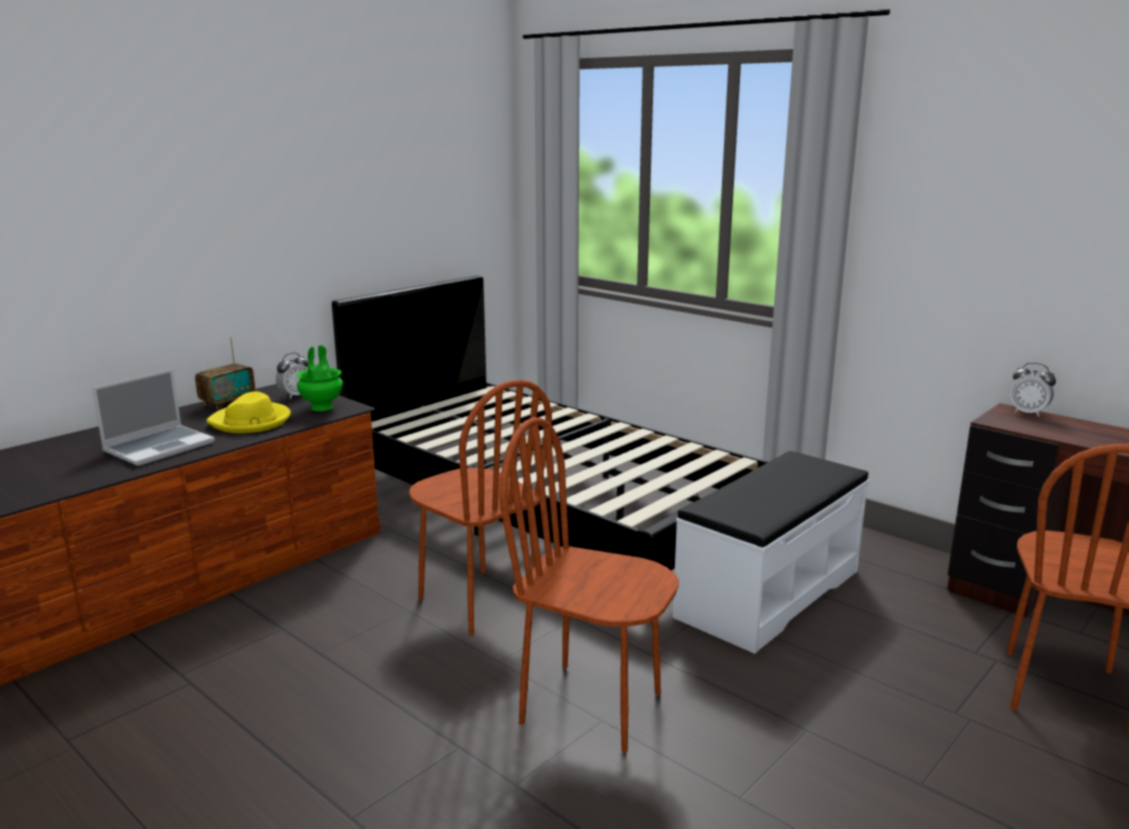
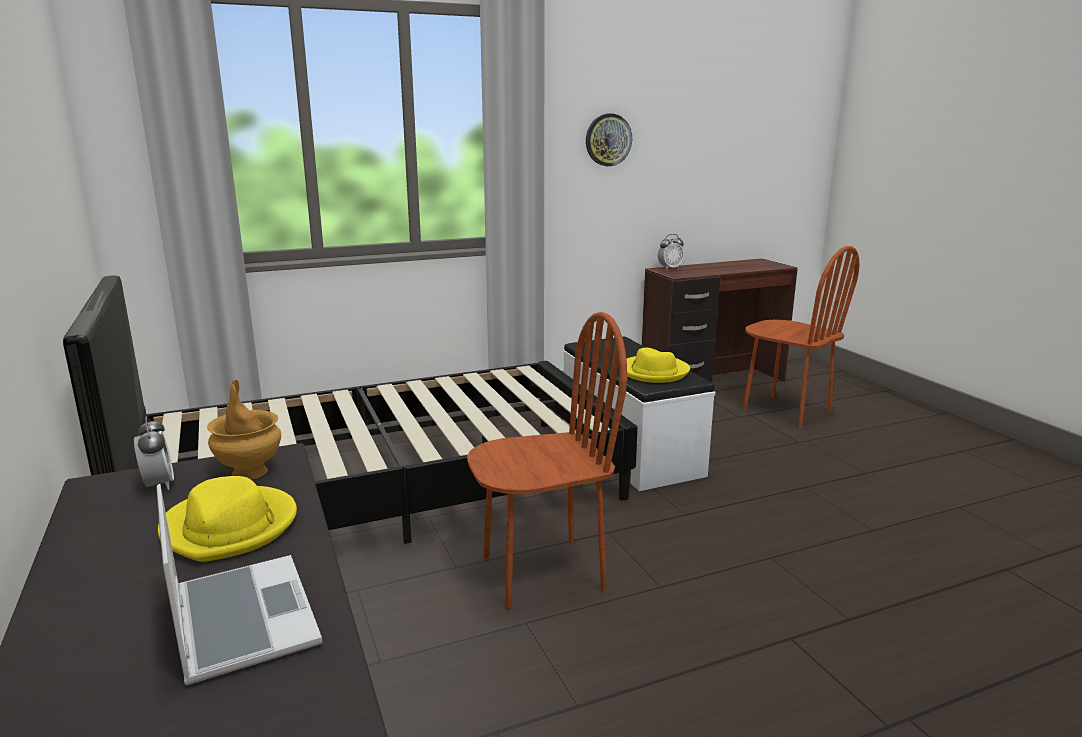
camera: 65 degrees left, 0 degrees up
radio [195,337,255,410] -> none
green vase [296,345,343,411] -> brown vase [207,380,281,479]
brown chair [499,417,679,753] -> none
none -> wall clock [586,114,632,166]
none -> yellow hat [627,348,690,383]

